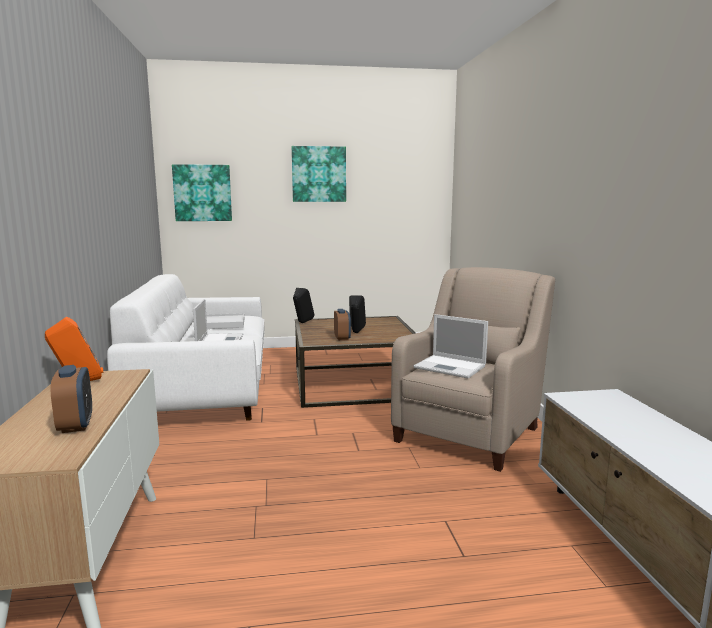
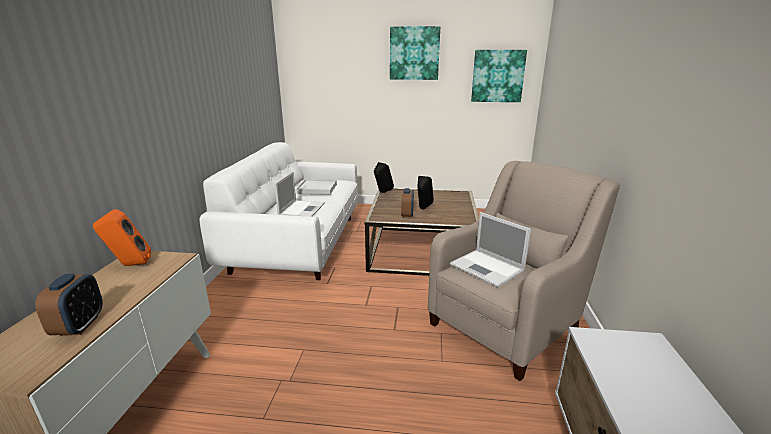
camera: 15 degrees right, 10 degrees up
picture [172,164,232,221] -> picture moved to [471,50,527,102]

